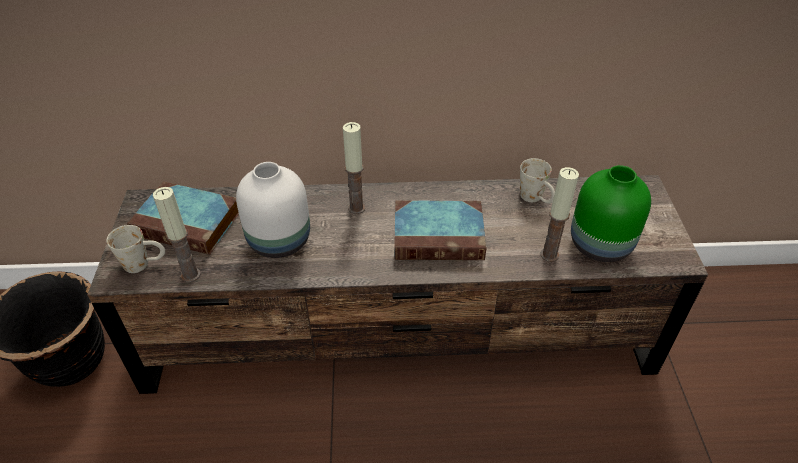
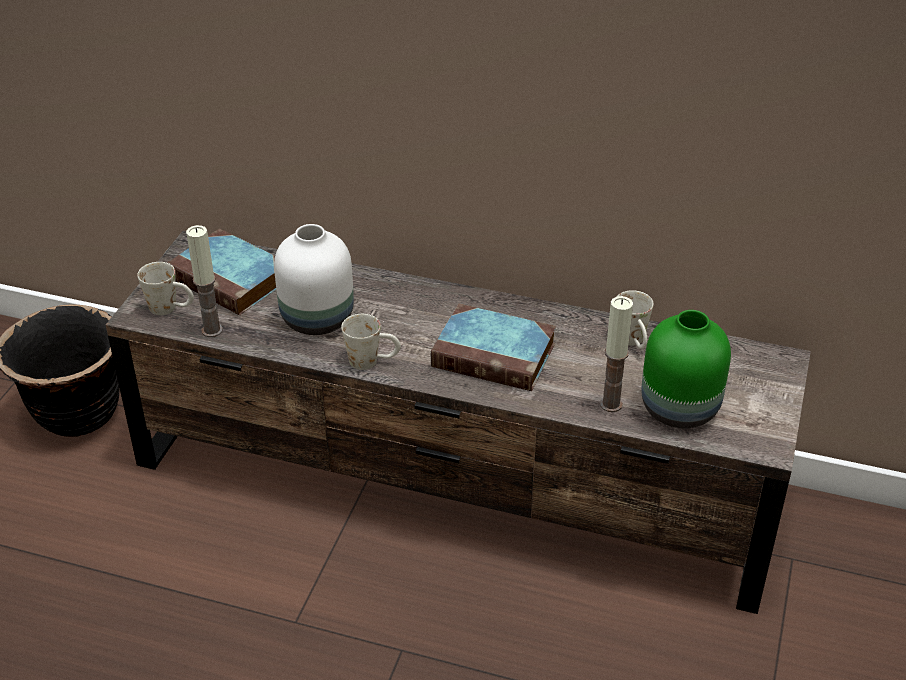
camera: 20 degrees right, 5 degrees down
candle [343,122,365,214] -> none
none -> white mug [341,314,401,370]

